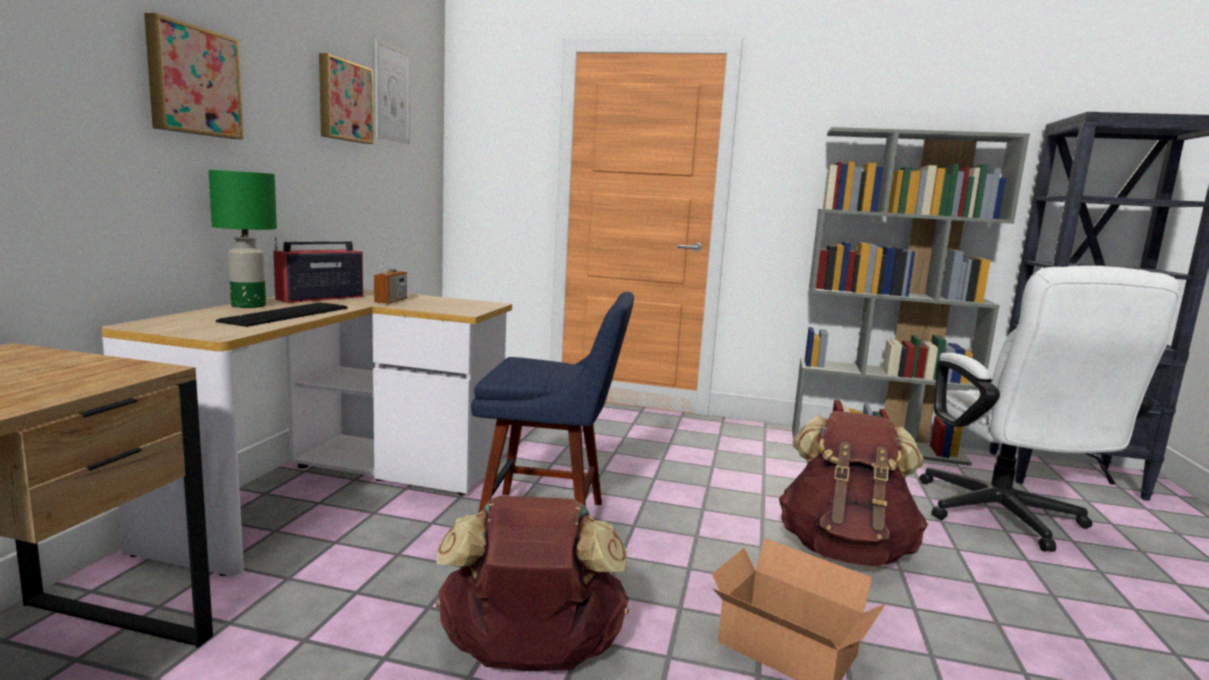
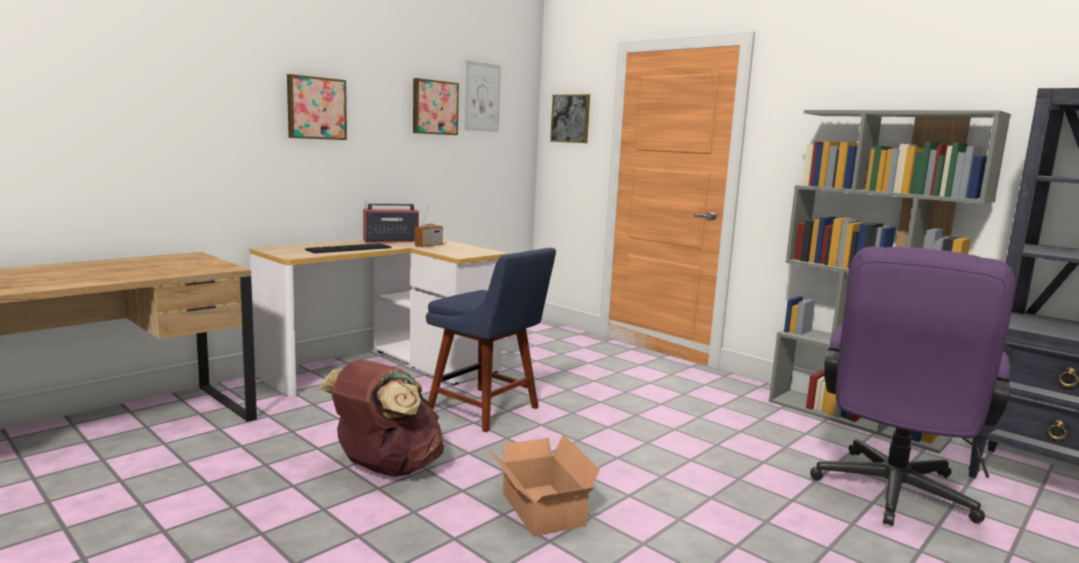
camera: 30 degrees right, 0 degrees up
green table lamp [209,170,277,308] -> none
brown backpack [779,411,928,567] -> none
white office chair [919,266,1180,552] -> purple office chair [810,247,1016,526]
none -> picture [550,94,590,143]

